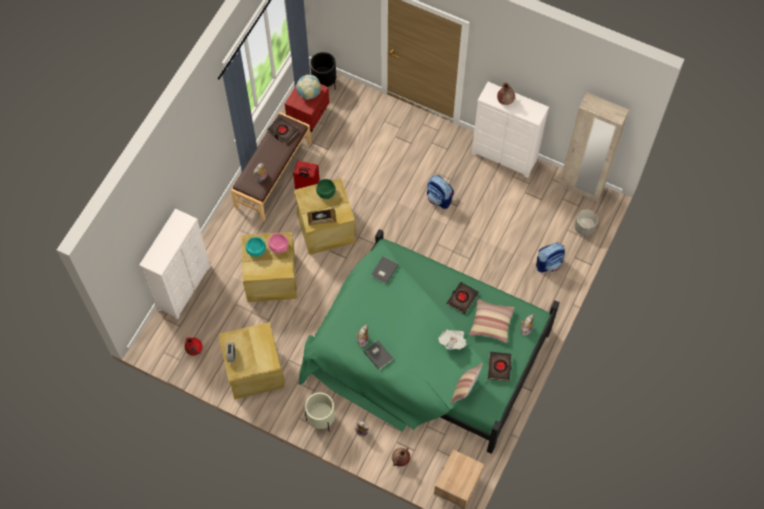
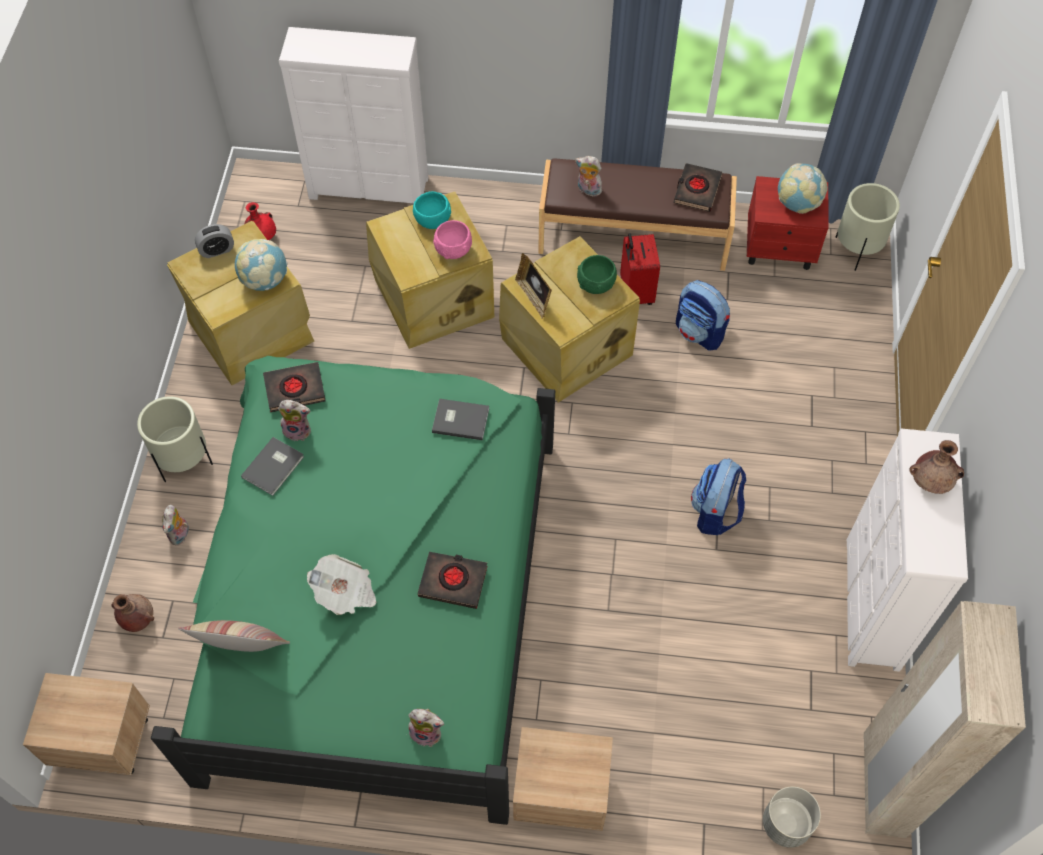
camera: 70 degrees right, 5 degrees down
black planter [310,52,336,90] -> beige planter [835,183,900,271]
pillow [469,299,514,343] -> none
black book [488,352,512,381] -> black book moved to [263,362,326,412]
backpack [536,242,565,272] -> backpack moved to [676,280,730,351]
none -> globe [235,239,288,291]
none -> beige nightstand [513,727,613,831]

